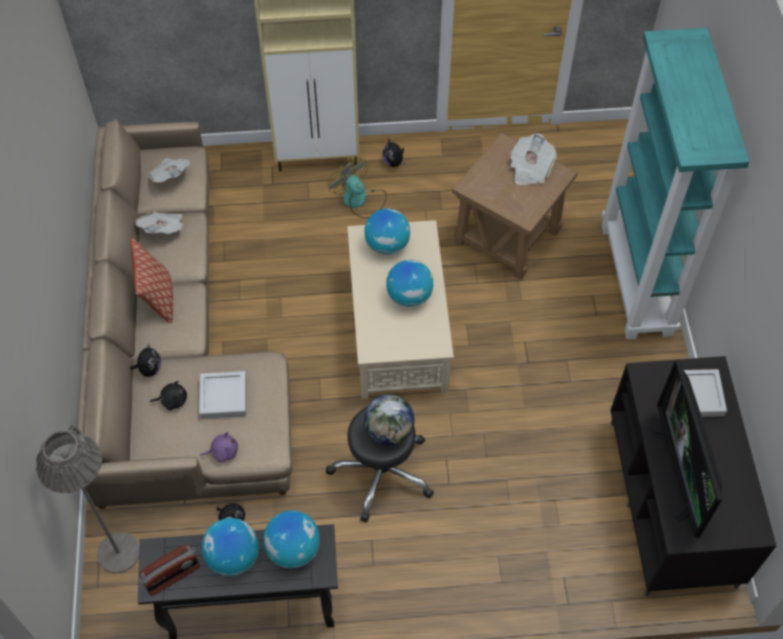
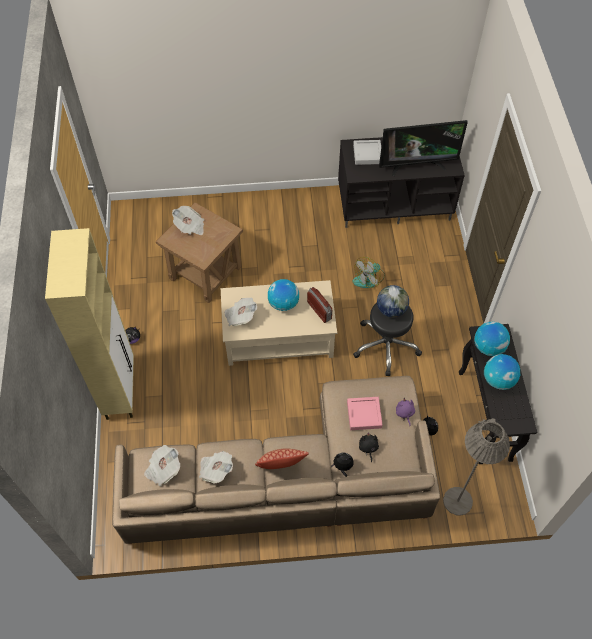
camera: 90 degrees left, 0 degrees up
radio [139,544,200,596] -> radio moved to [307,287,332,323]
grey tray [199,371,246,419] -> pink tray [347,397,383,430]
fan [328,157,387,219] -> fan moved to [353,257,385,288]
globe [364,208,410,254] -> newspaper [224,297,257,326]
turquoise bookcase [601,28,750,340] -> none

